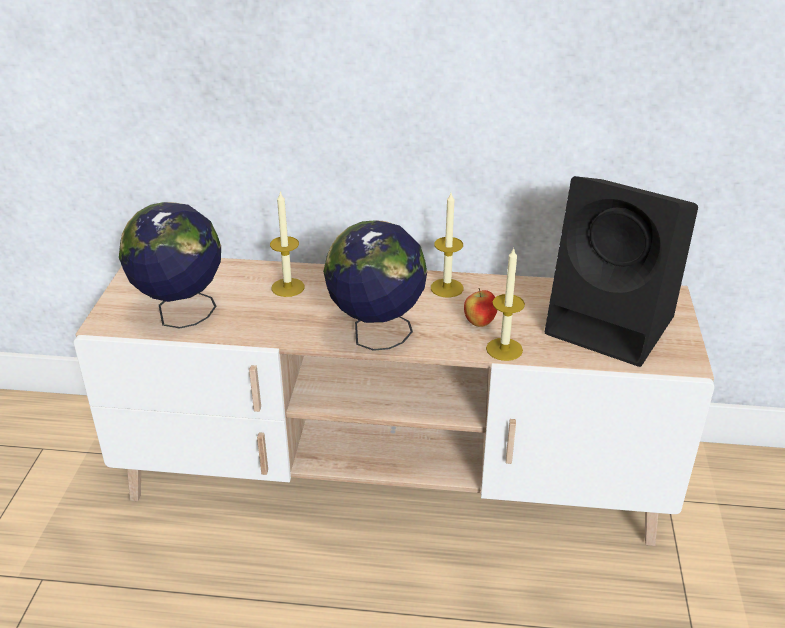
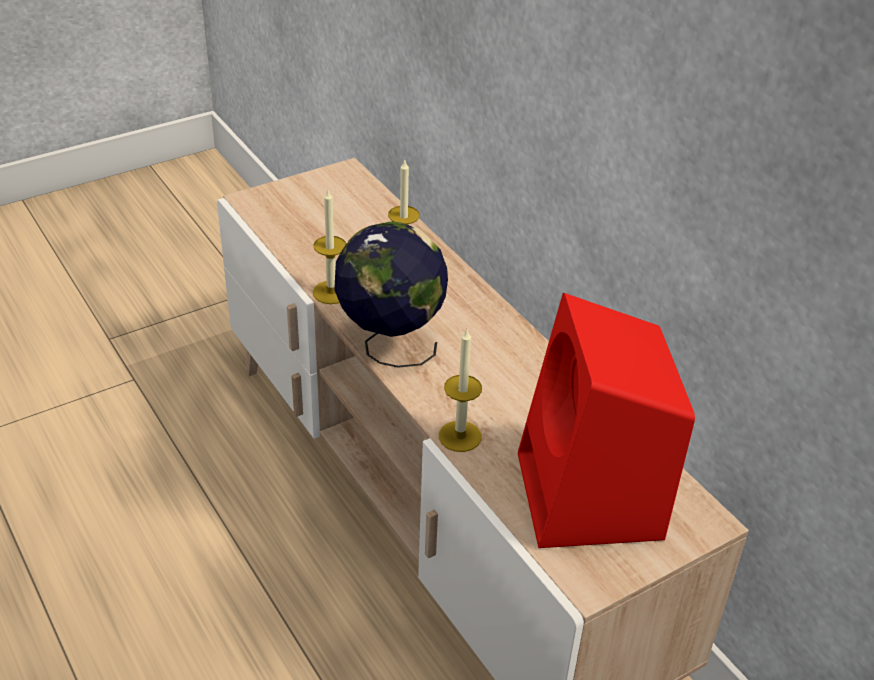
camera: 50 degrees right, 5 degrees up
globe [119,202,221,329] -> none
candle [431,193,463,297] -> candle moved to [313,190,346,304]
apple [464,288,497,327] -> none
black speaker [545,176,698,367] -> red speaker [518,293,695,548]

